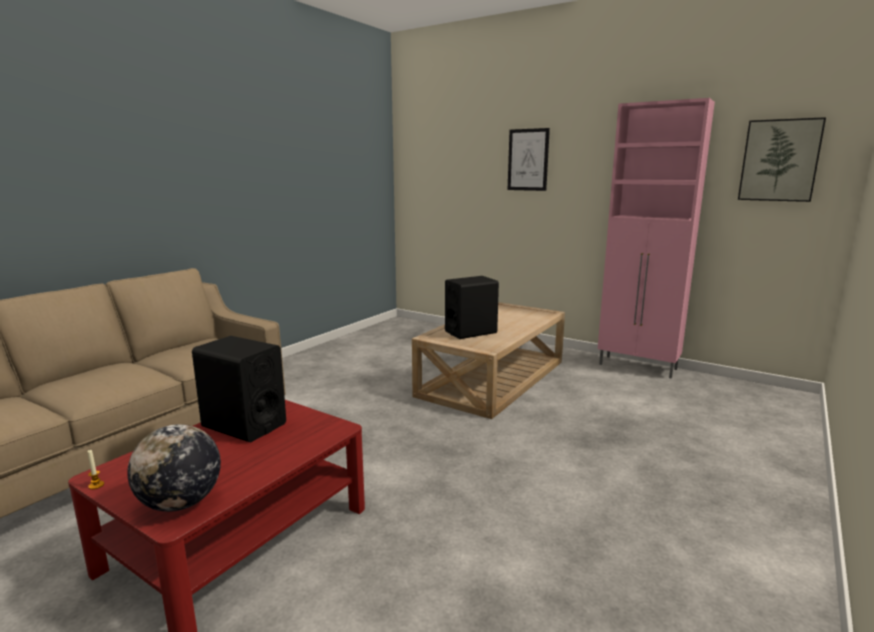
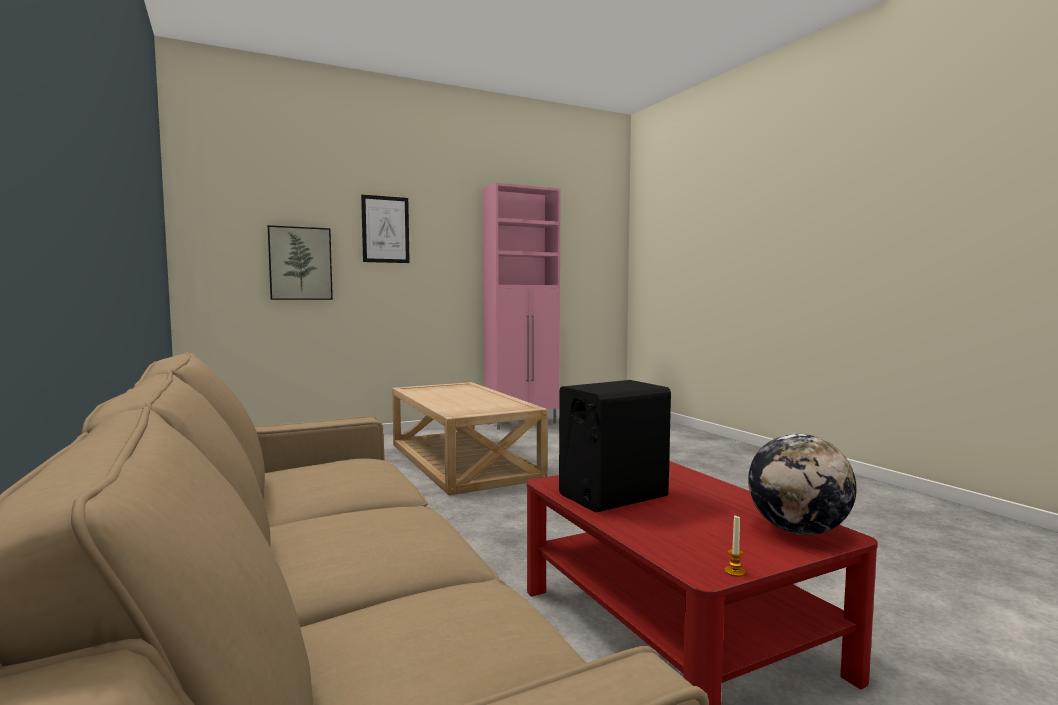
camera: 60 degrees left, 10 degrees down
black speaker [445,276,499,339] -> none
picture [738,117,826,202] -> picture moved to [268,225,333,300]

